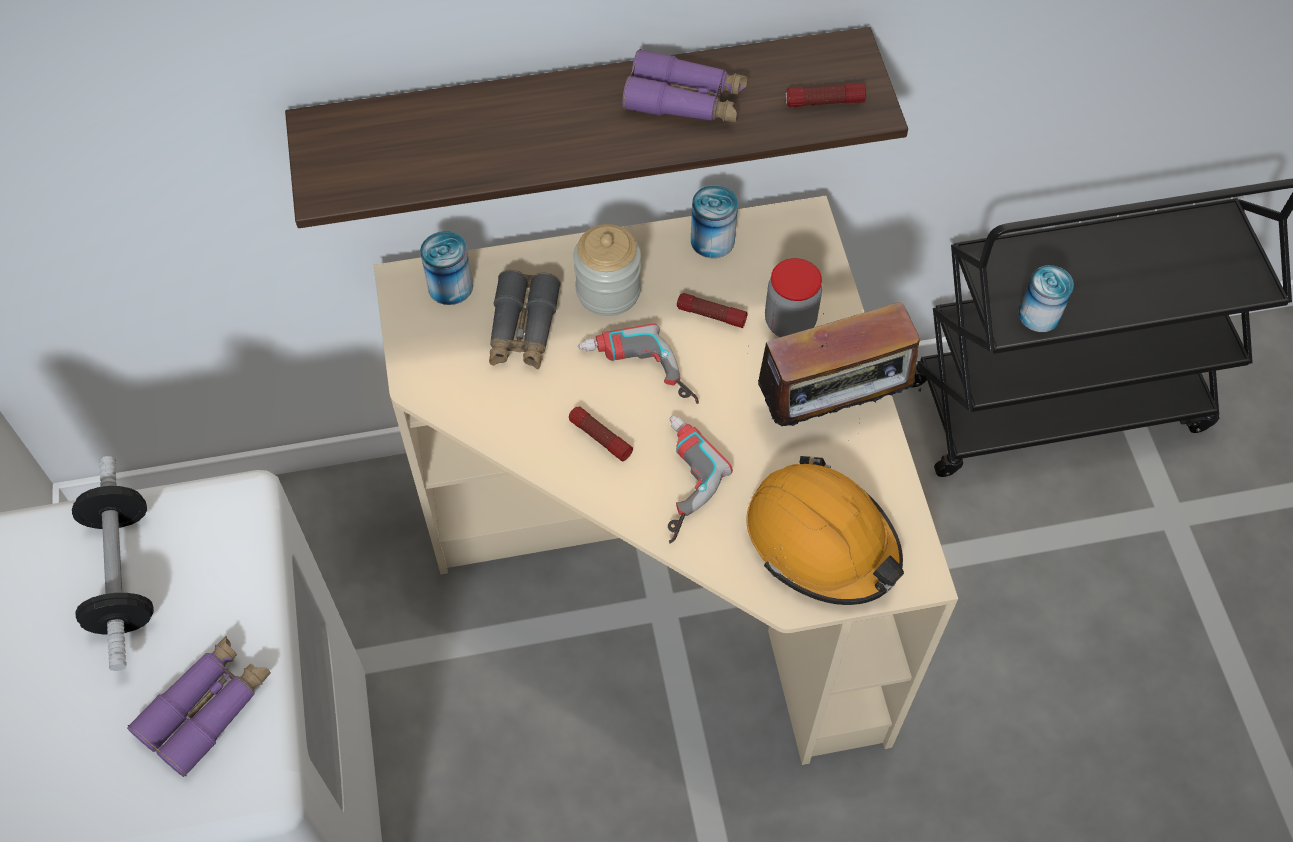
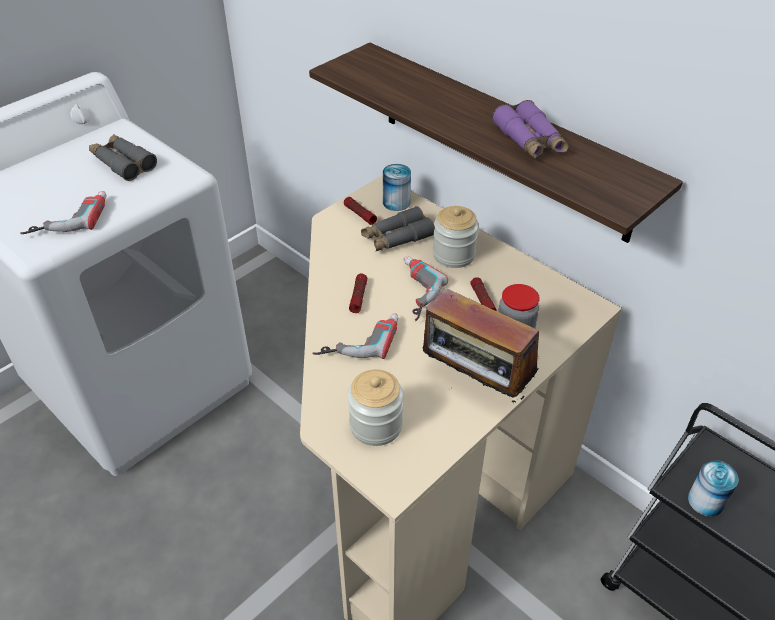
camera: 55 degrees right, 15 degrees down
dumbbell [72,456,154,671] -> grey binoculars [89,134,157,181]
purple binoculars [127,636,271,777] -> power drill [20,191,107,234]
can [691,185,738,258] -> none
orange hard hat [746,456,904,605] -> jar [348,369,404,446]
flashlight [785,83,866,107] -> flashlight moved to [344,197,377,225]

